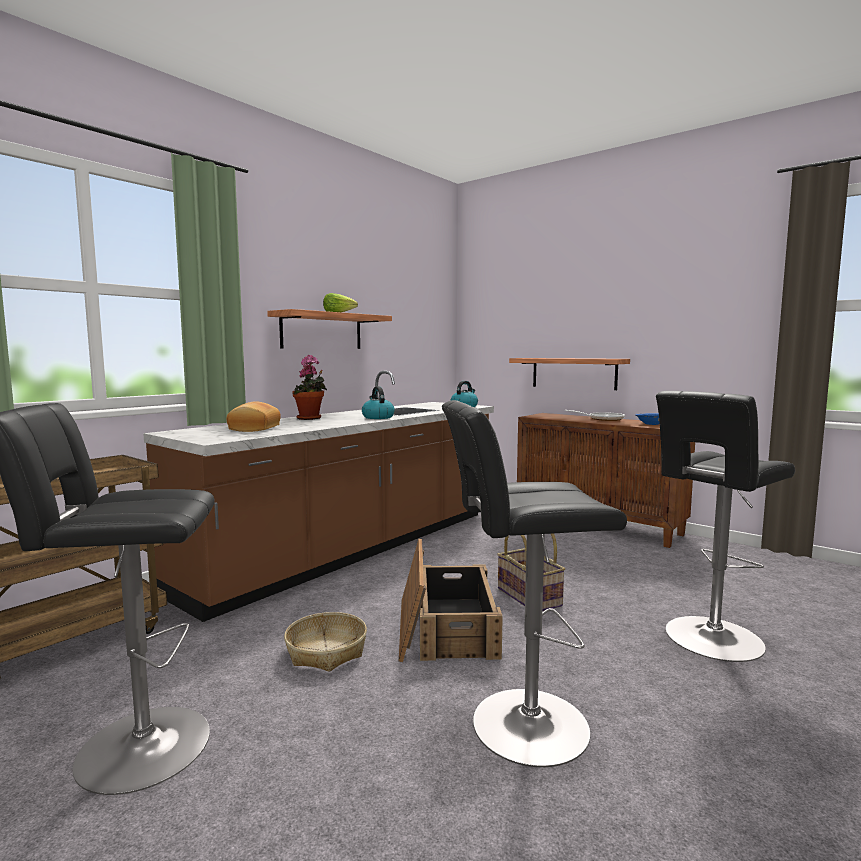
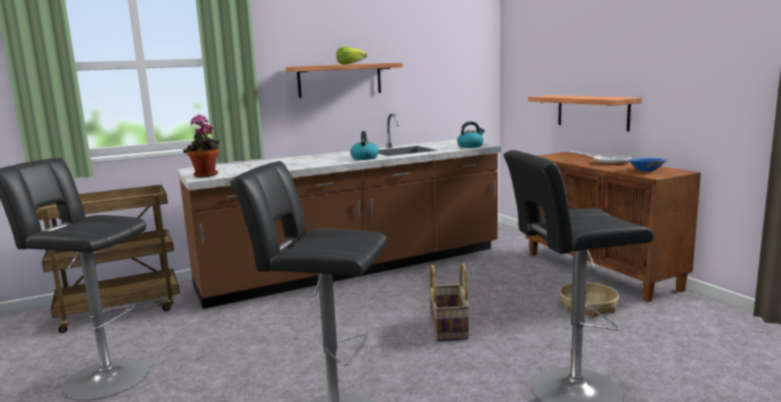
camera: 25 degrees right, 5 degrees up
bread [226,401,281,432] -> none
basket [284,612,367,672] -> basket moved to [559,282,619,318]
potted plant [293,355,327,420] -> potted plant moved to [183,114,220,177]
crate [399,539,503,662] -> none

